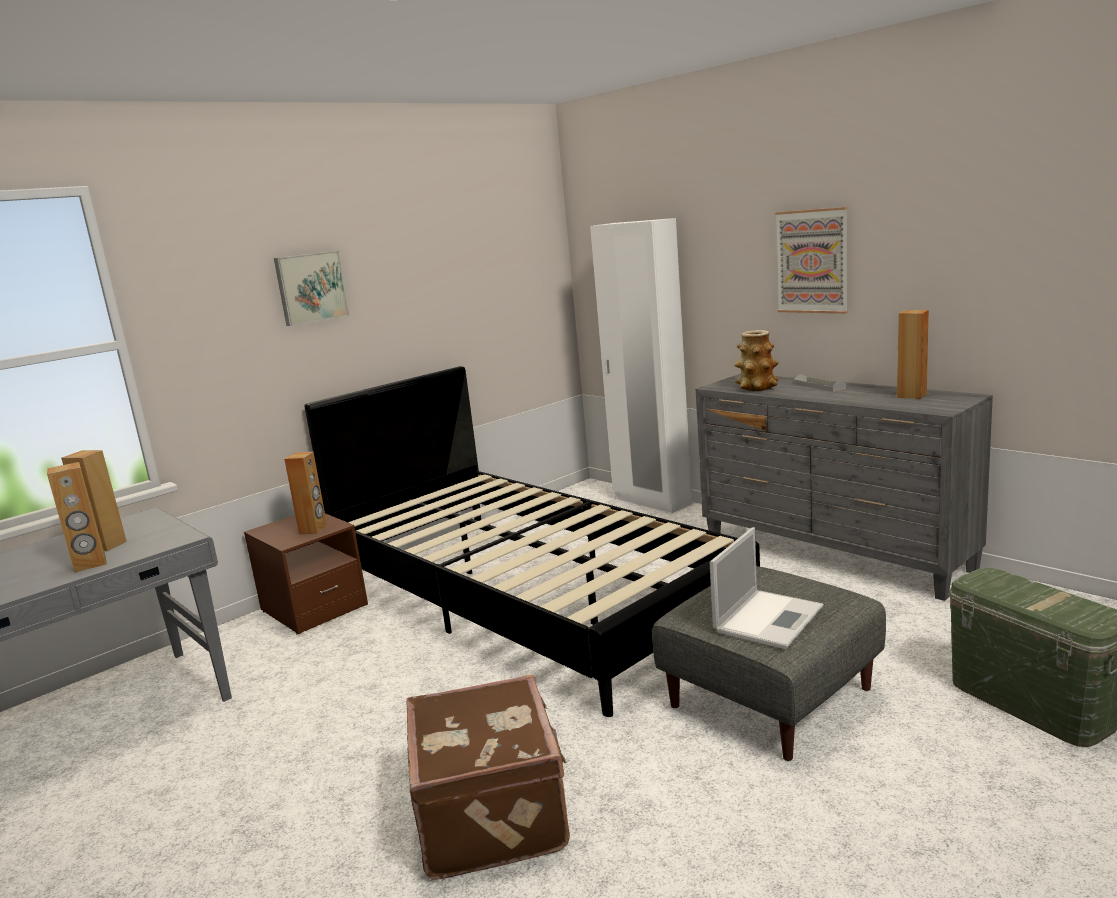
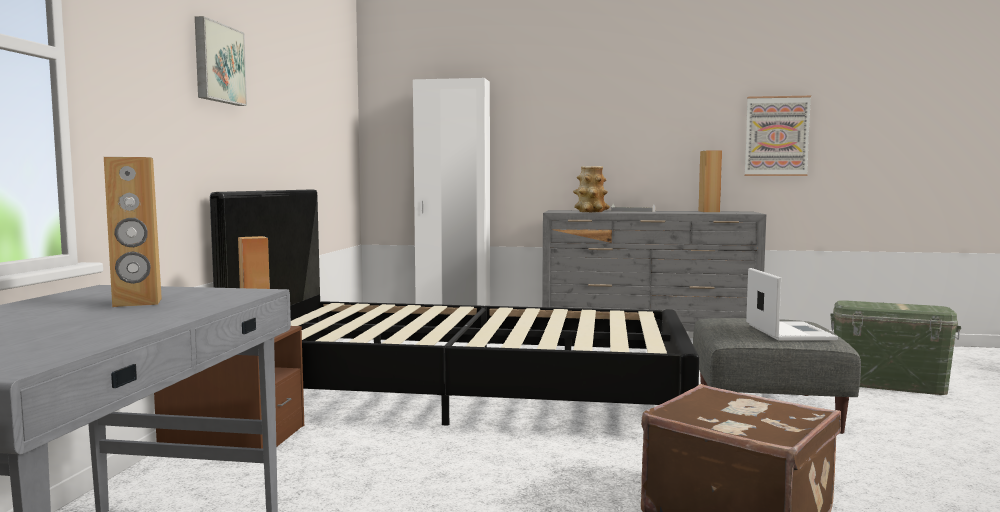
camera: 40 degrees left, 10 degrees down
brown speaker [47,462,107,573] -> none
picture [775,207,848,314] -> picture moved to [745,96,811,176]

